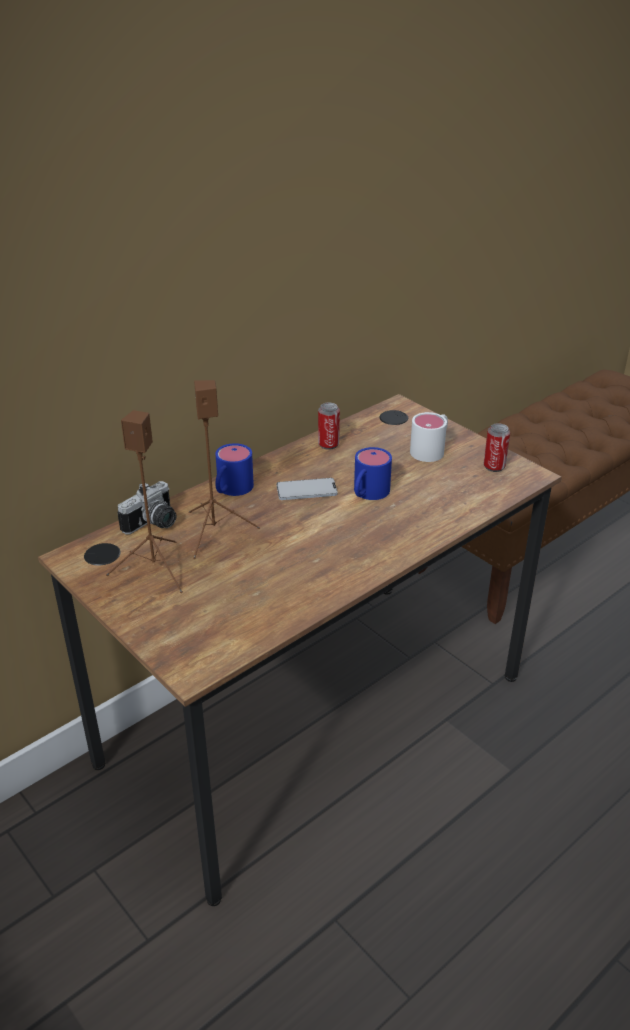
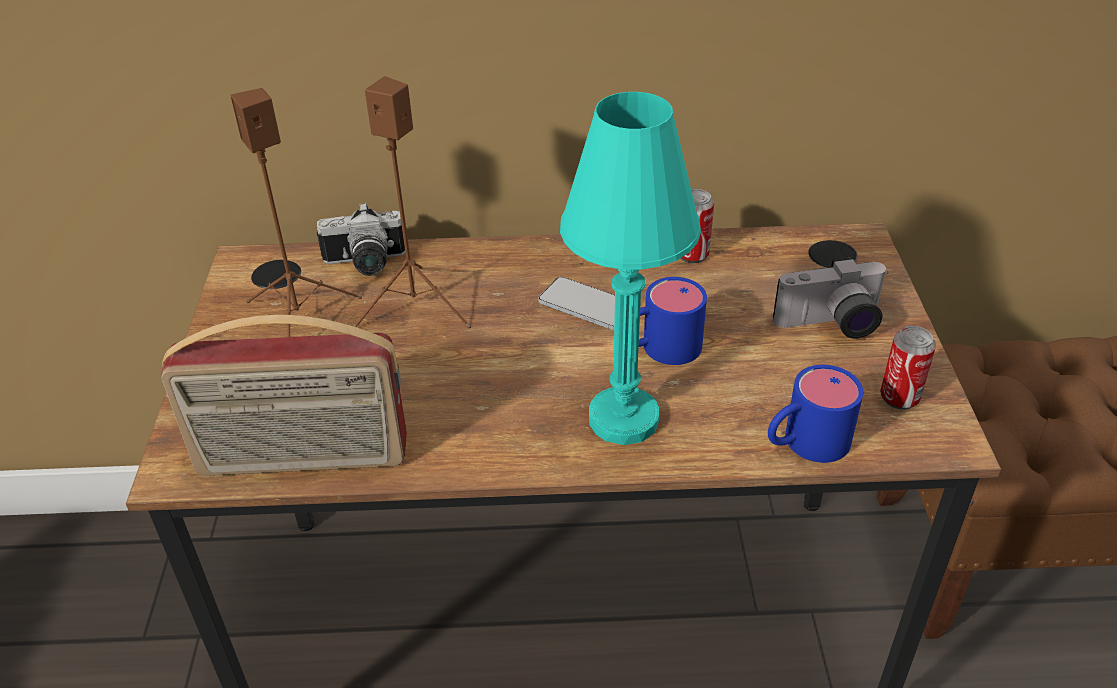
camera: 40 degrees right, 5 degrees up
blue mug [215,443,254,496] -> blue mug moved to [768,365,863,463]
white mug [410,412,448,462] -> camera [773,257,888,339]
none -> radio [161,315,407,476]
none -> turquoise table lamp [560,92,701,445]

